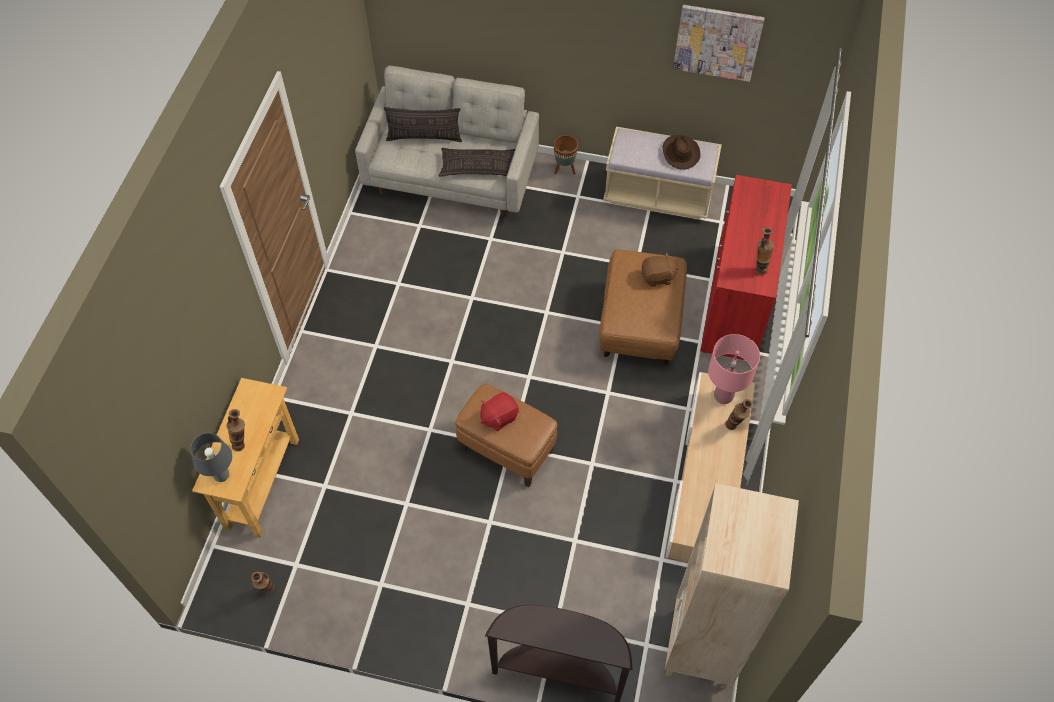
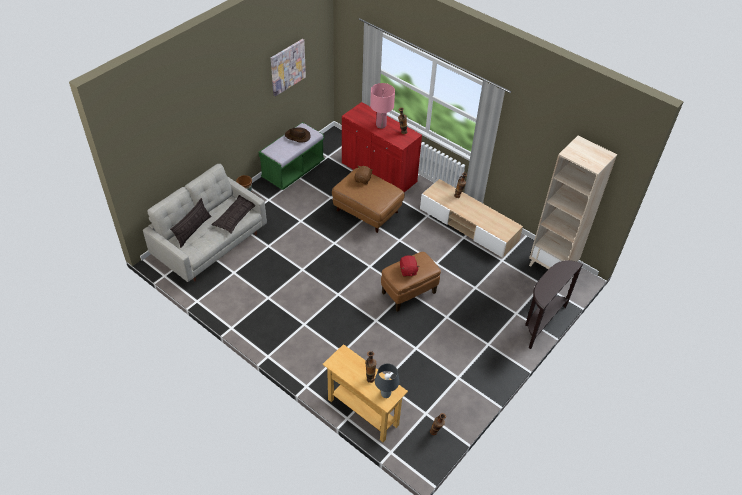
camera: 65 degrees left, 10 degrees down
beige bench [603,127,722,219] -> green bench [259,122,325,190]
pink table lamp [708,334,760,404] -> pink table lamp moved to [370,83,395,129]

